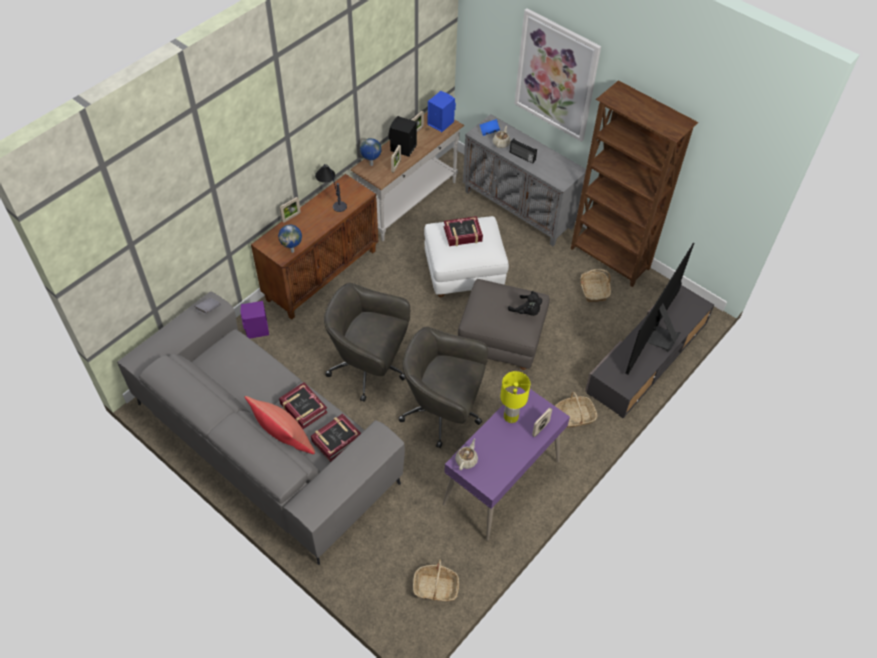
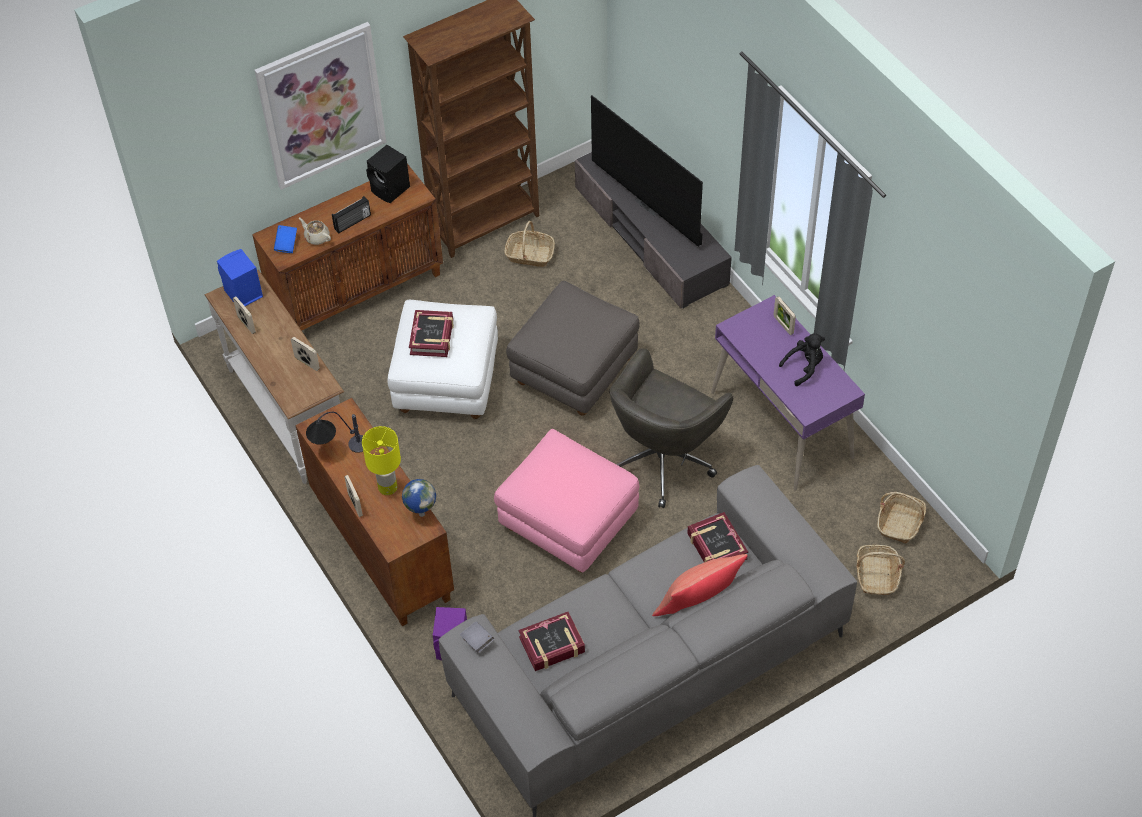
camera: 70 degrees left, 0 degrees up
book [279,382,328,429] -> book moved to [518,612,585,671]
grey office chair [324,283,410,402] -> pink ottoman [494,429,639,573]
globe [360,138,382,166] -> none
black speaker [389,116,417,157] -> black speaker moved to [366,145,410,203]
beige teapot [455,439,478,470] -> none
grey cabinet [463,114,586,246] -> brown cabinet [252,164,443,331]
yellow table lamp [500,371,530,423] -> yellow table lamp moved to [362,426,401,495]
black plush toy [508,291,542,316] -> black plush toy moved to [779,333,825,386]
basket [555,392,597,428] -> basket moved to [856,545,905,595]

